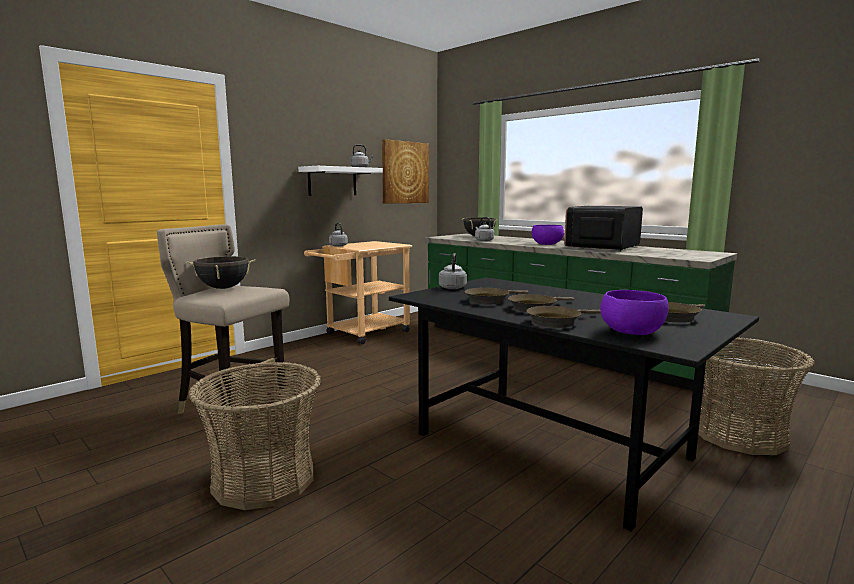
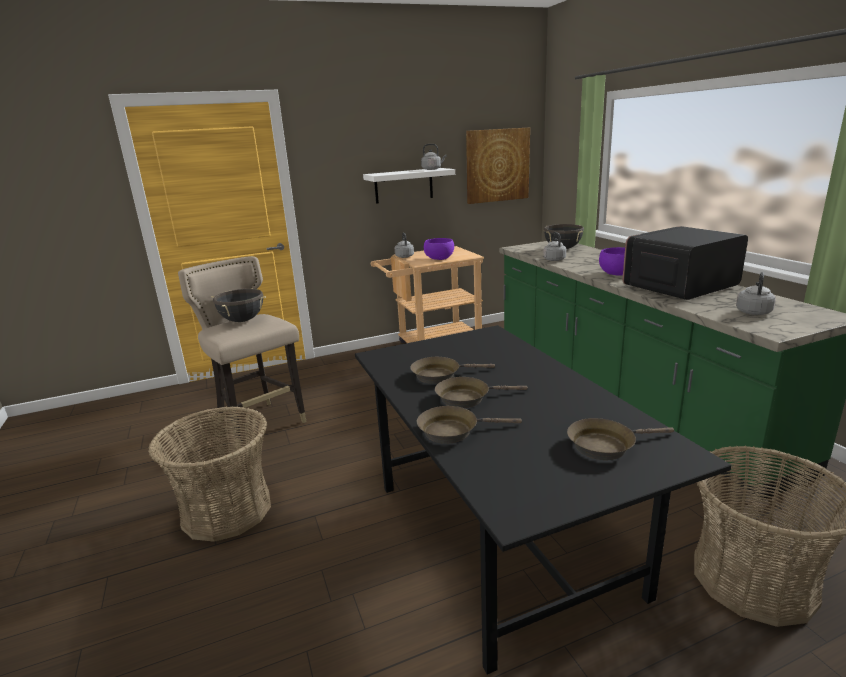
camera: 25 degrees right, 10 degrees up
grey kettle [439,253,467,289] -> grey kettle moved to [736,272,776,315]
purple bowl [600,290,669,335] -> purple bowl moved to [424,238,454,260]

